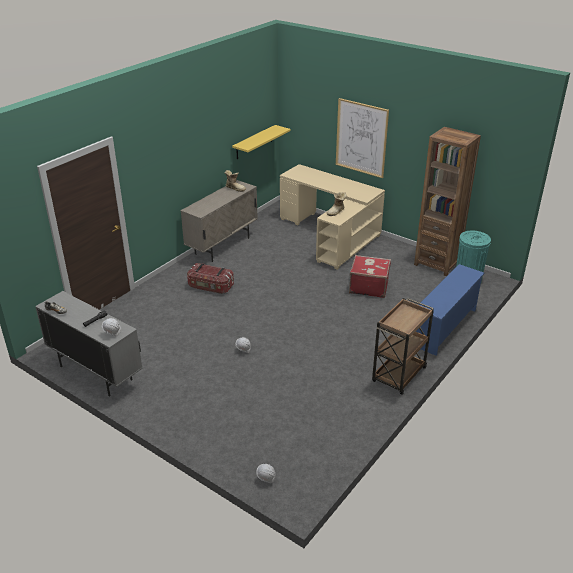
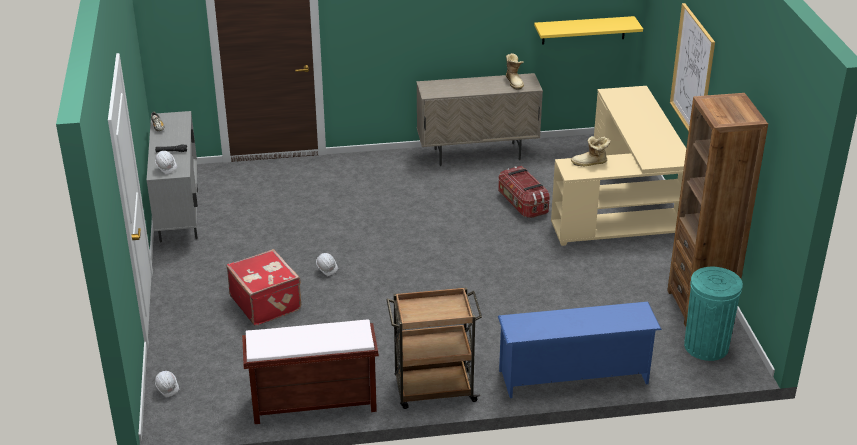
camera: 45 degrees right, 0 degrees up
storage box [187,263,234,294] -> storage box moved to [498,166,550,218]
red suitcase [349,255,391,298] -> red suitcase moved to [227,249,301,326]
none -> brown bench [242,319,379,424]

